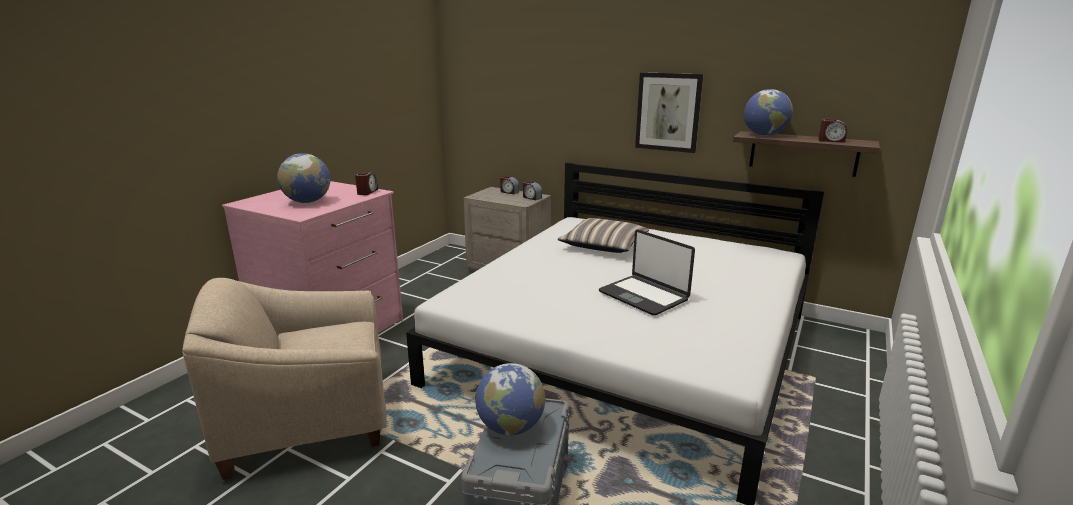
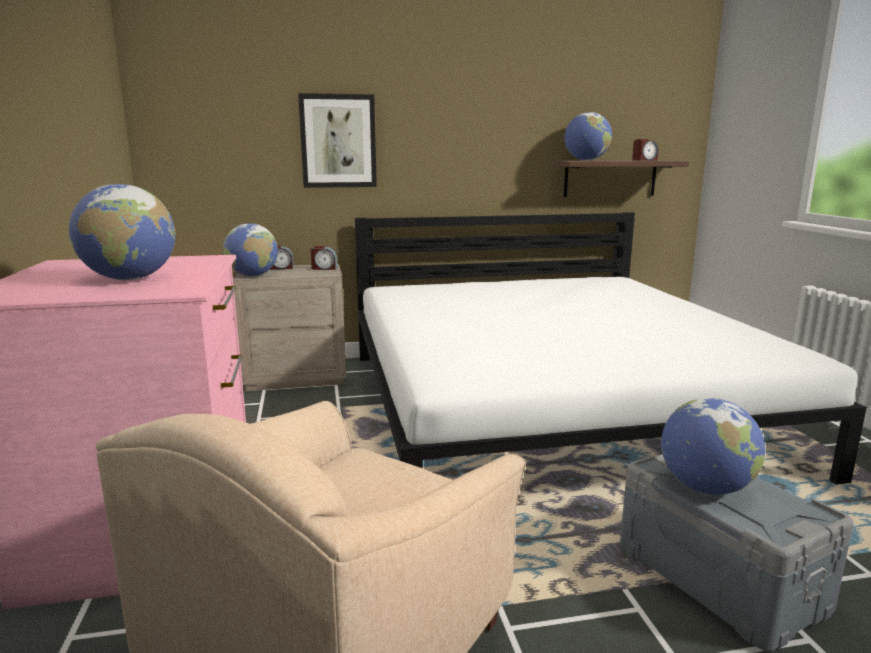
camera: 40 degrees left, 5 degrees down
alarm clock [355,172,378,195] -> none
pillow [558,218,649,253] -> none
laptop [599,229,695,315] -> none
picture [635,72,703,153] -> picture moved to [298,93,377,188]
none -> globe [223,223,278,276]

